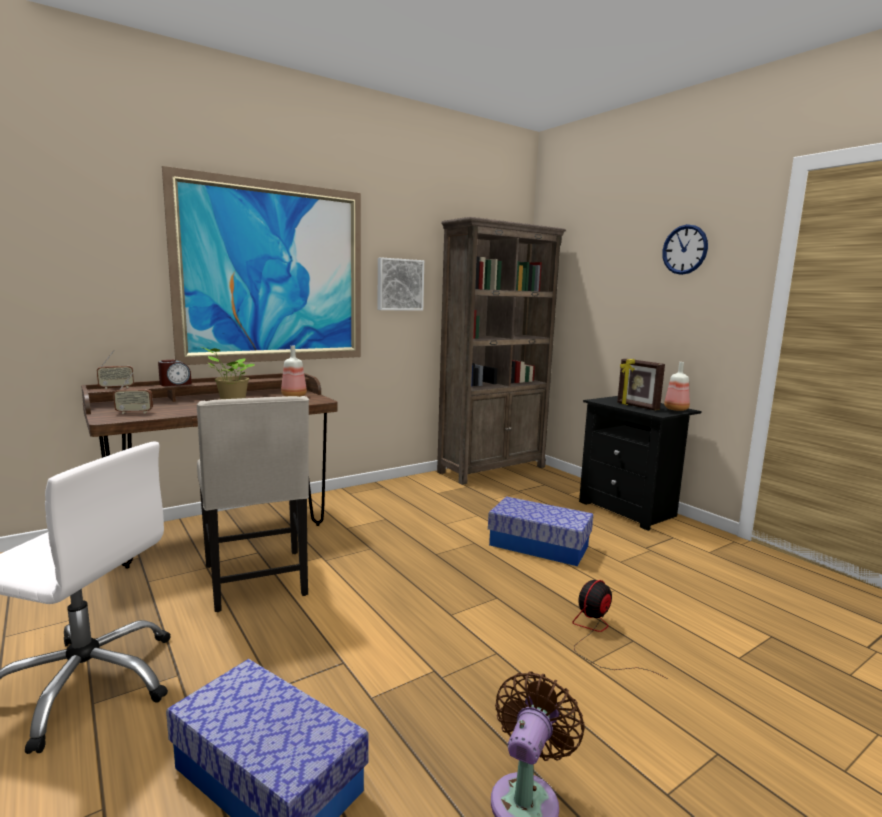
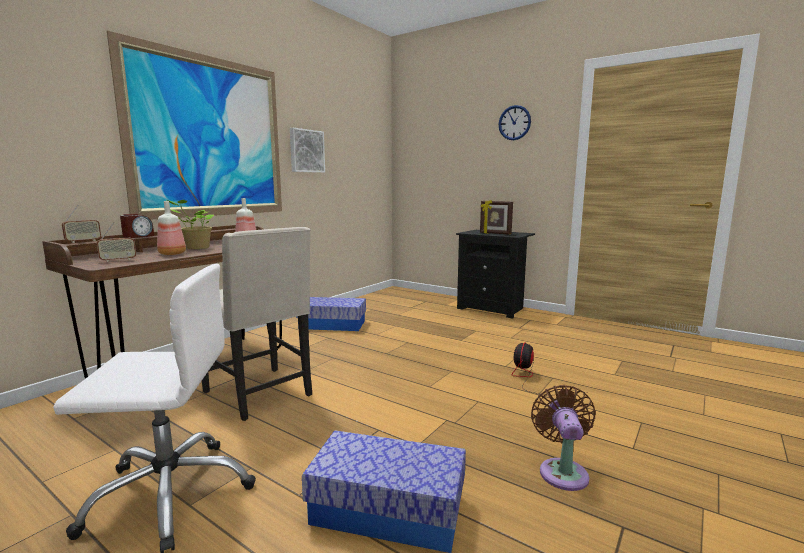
camera: 20 degrees left, 0 degrees up
brown bookcase [437,217,566,485] -> none
storage box [488,496,593,566] -> storage box moved to [296,297,366,331]
bottle [664,362,690,411] -> bottle moved to [157,201,186,255]

